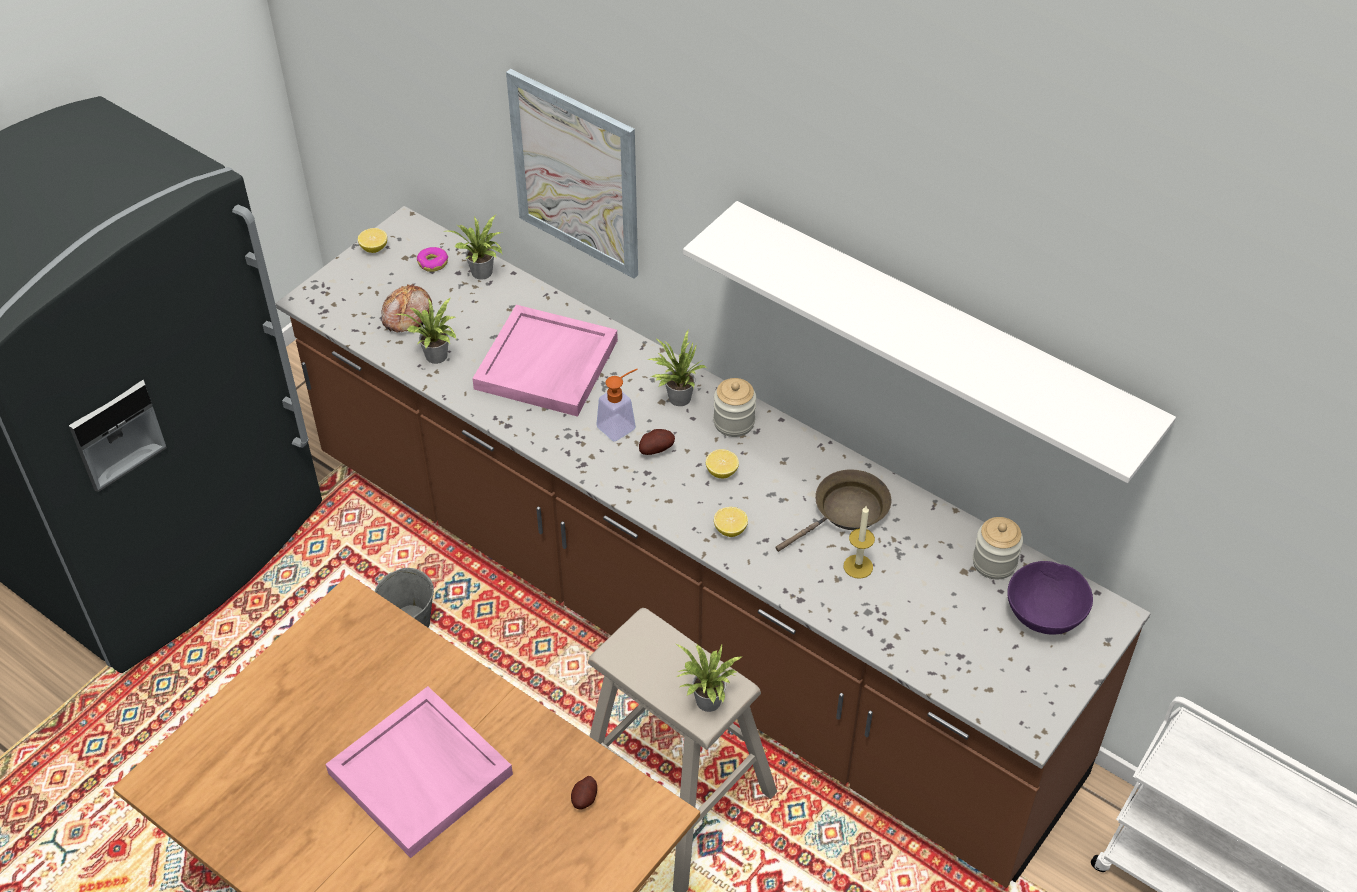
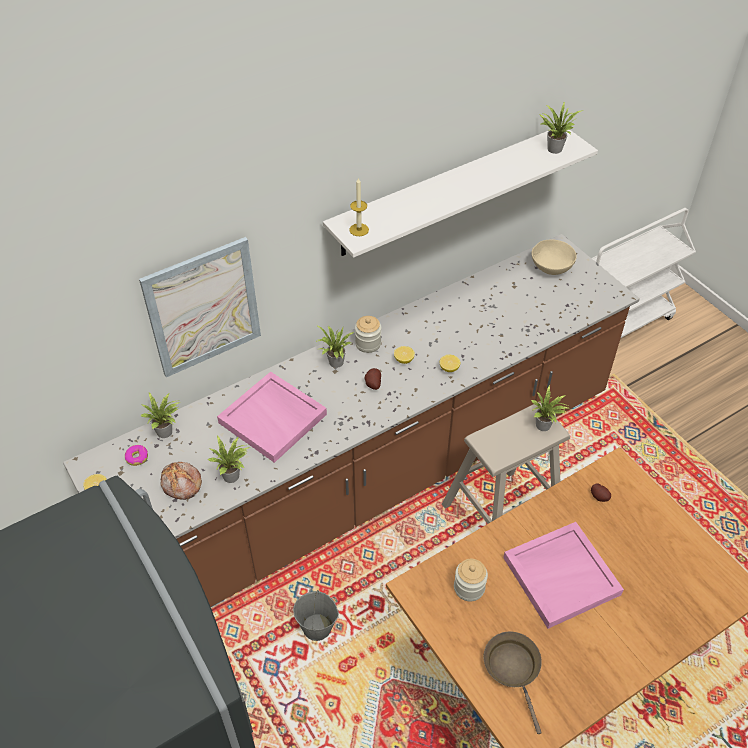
camera: 70 degrees left, 0 degrees up
soap dispenser [596,369,637,442] -> none
brown frying pan [776,470,891,552] -> brown frying pan moved to [484,632,542,734]
candle [844,506,875,579] -> candle moved to [349,177,369,236]
jar [973,517,1023,579] -> jar moved to [454,559,488,602]
purple bowl [1007,561,1093,635] -> beige bowl [532,240,577,275]
none -> potted plant [539,101,584,154]

